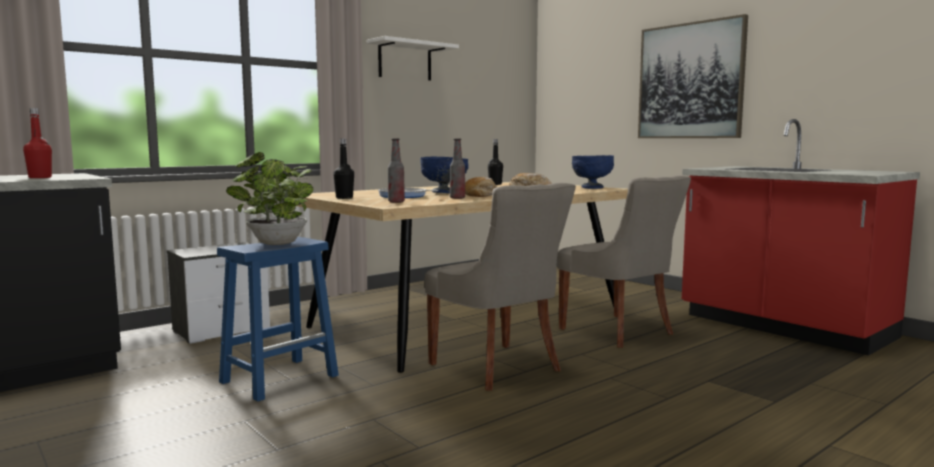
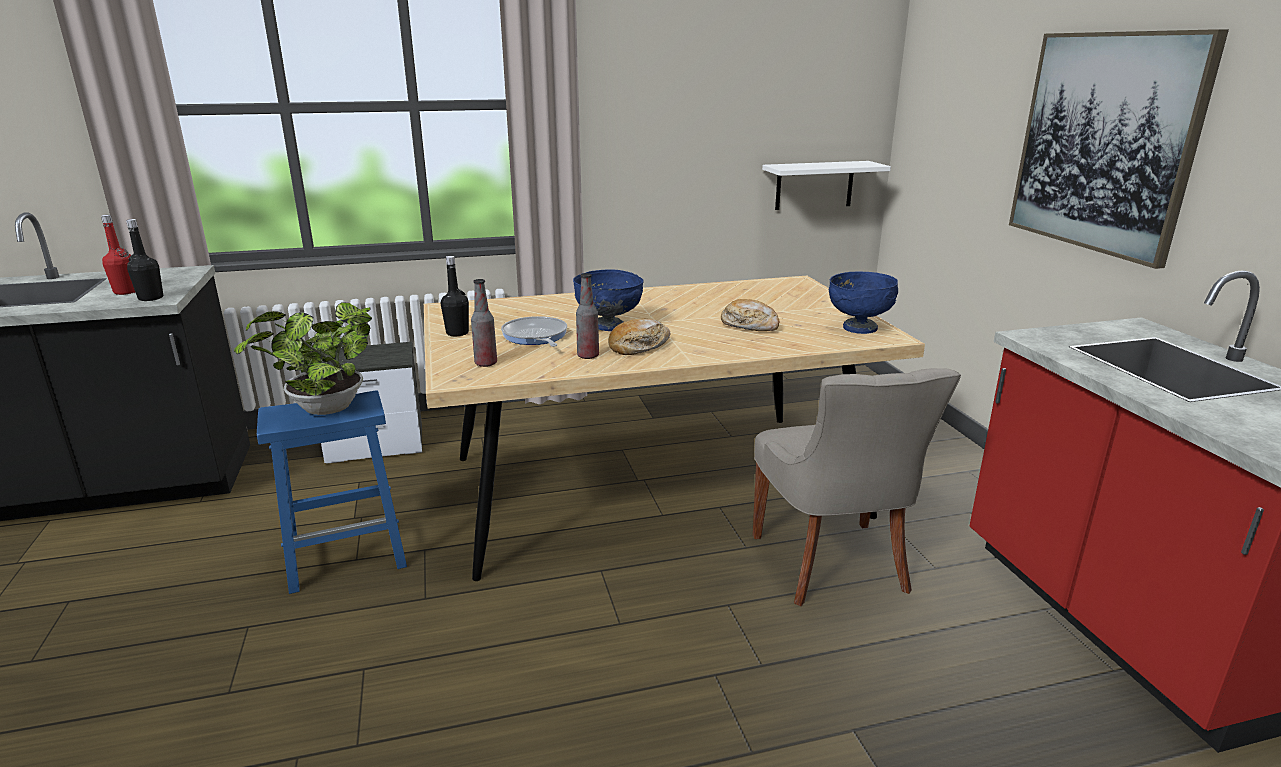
camera: 25 degrees right, 15 degrees up
white shelf [367,36,459,81] -> white shelf moved to [762,161,891,210]
grey chair [425,183,576,391] -> none
black bottle [488,139,503,185] -> black bottle moved to [126,219,163,301]

